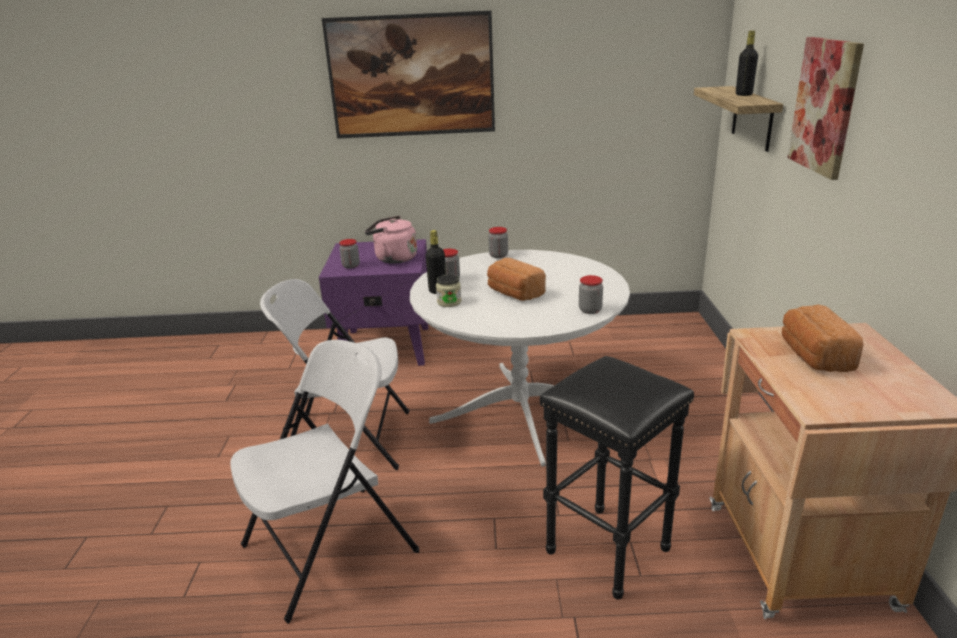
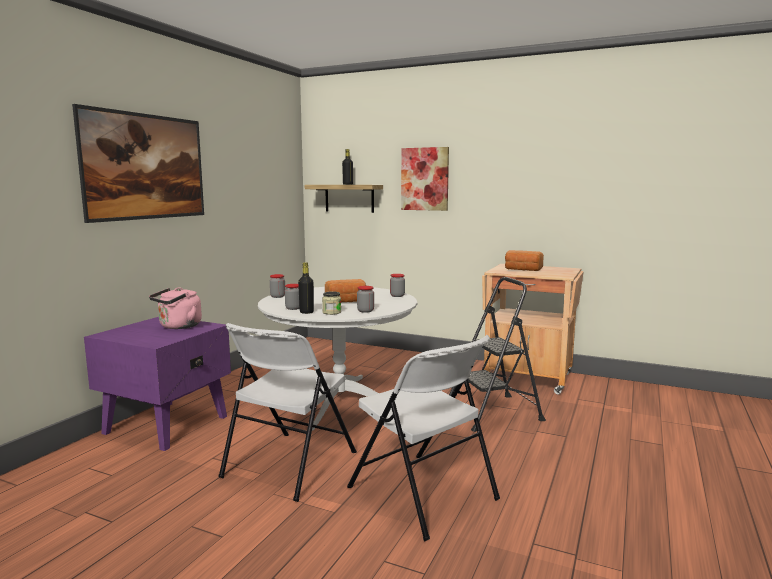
camera: 65 degrees left, 15 degrees down
white chair [230,340,419,624] -> white chair turned 150 degrees clockwise [347,335,500,542]
jar [339,239,360,269] -> jar moved to [357,286,374,313]
black stool [540,356,694,600] -> black step ladder [449,277,546,432]

